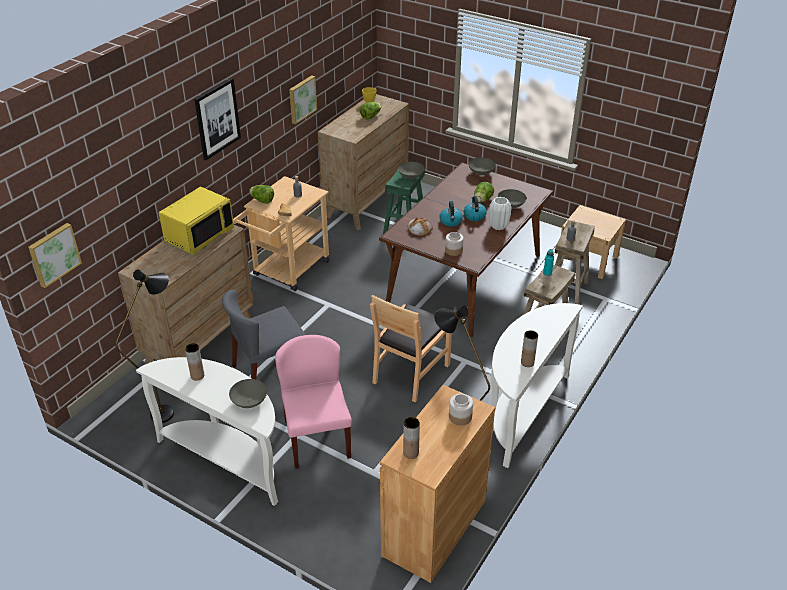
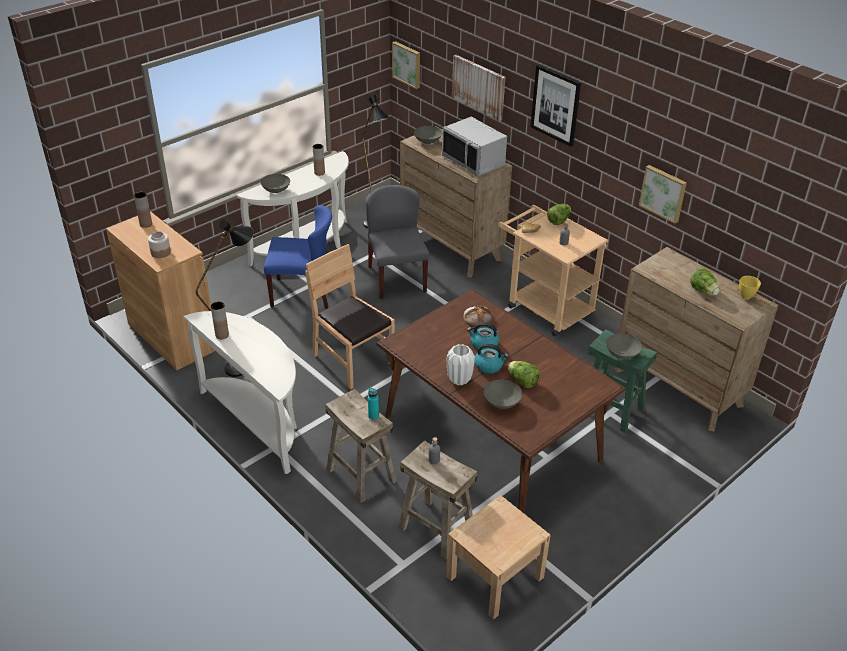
camera: 105 degrees right, 0 degrees up
yellow microwave [159,186,234,255] -> grey microwave [442,116,507,176]
pink chair [275,335,352,469] -> blue chair [264,205,332,309]
jar [445,232,464,256] -> none
grey bowl [468,158,496,175] -> grey bowl moved to [414,126,443,144]
none -> picture [452,55,505,121]

